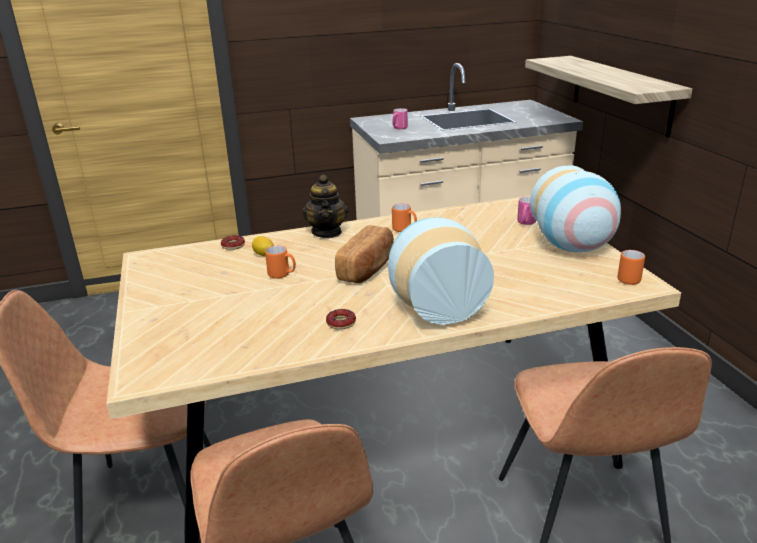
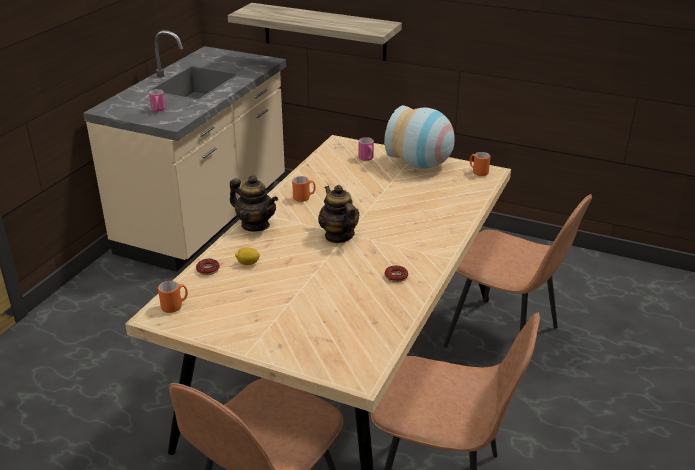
camera: 50 degrees left, 5 degrees up
orange mug [265,246,296,279] -> orange mug moved to [158,281,188,313]
bread [335,225,394,283] -> teapot [318,185,359,243]
vase [388,217,494,325] -> none

